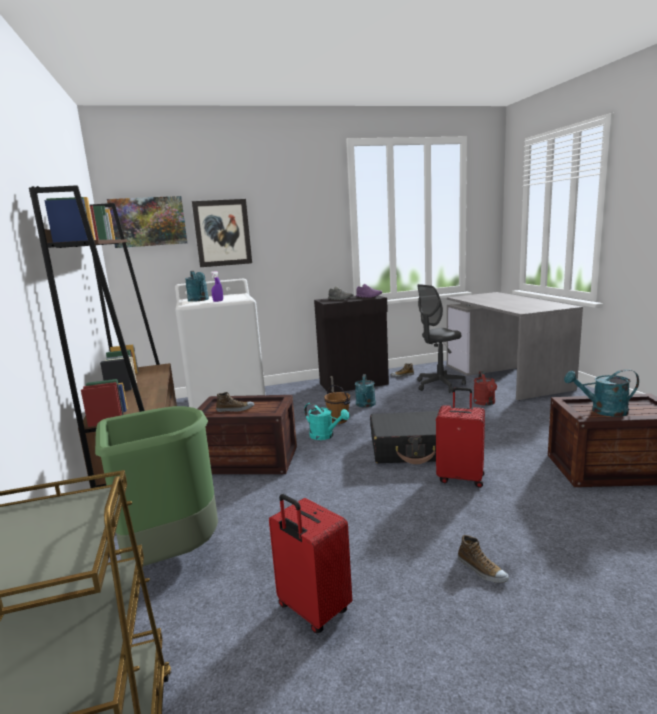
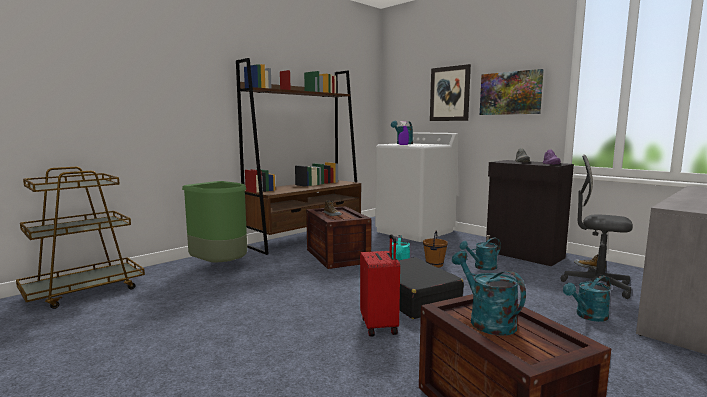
camera: 60 degrees right, 5 degrees down
picture [107,196,187,248] -> picture moved to [480,69,544,115]
red suitcase [269,494,352,633] -> none
shoe [458,535,509,583] -> none
red watering can [473,371,497,406] -> turquoise watering can [563,275,611,322]

